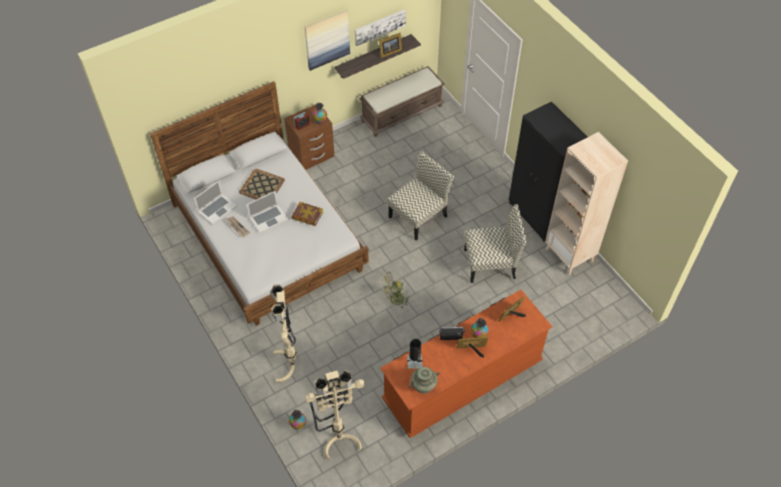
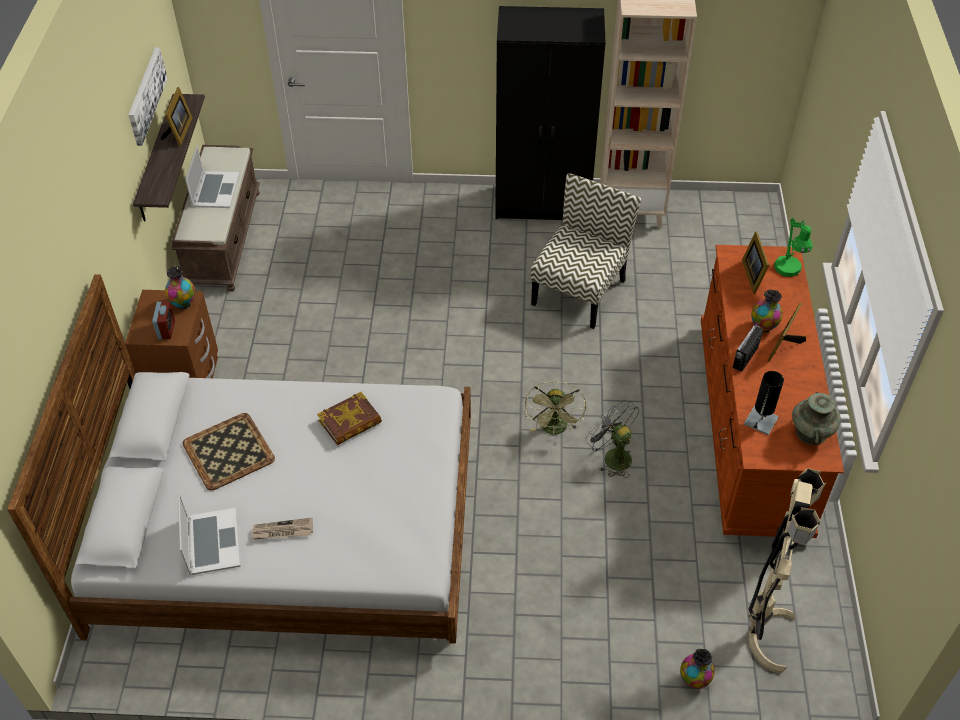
camera: 55 degrees left, 5 degrees down
laptop [246,191,288,233] -> laptop moved to [185,145,240,208]
beige floor lamp [270,284,297,382] -> none
picture [304,10,350,71] -> none
chair [387,151,454,240] -> none
none -> grey fan [585,400,640,478]
none -> green table lamp [774,218,813,277]

